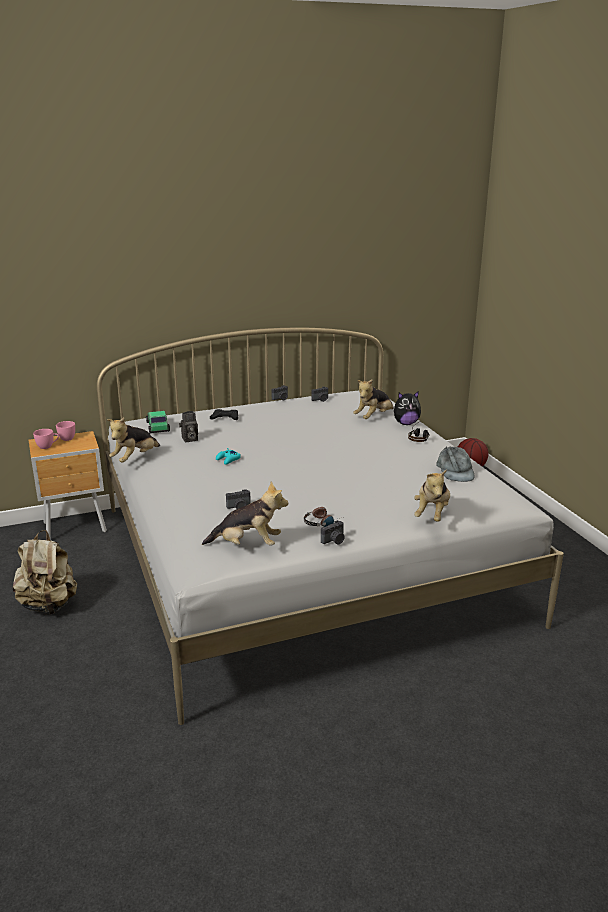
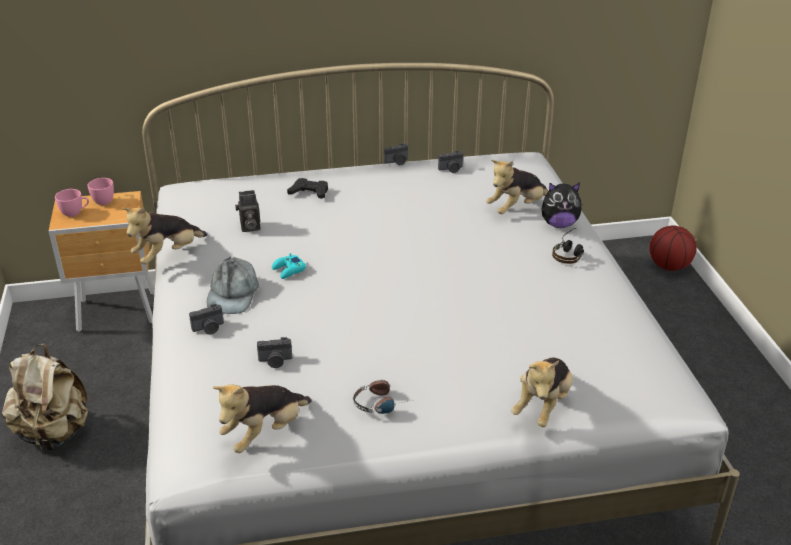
camera: 10 degrees right, 10 degrees up
toy car [146,411,170,433] -> none
plush toy [202,481,288,546] -> plush toy turned 120 degrees clockwise [213,384,312,453]
camera [321,520,345,545] -> camera moved to [189,304,224,334]
grey cap [436,447,475,482] -> grey cap moved to [207,257,259,314]

